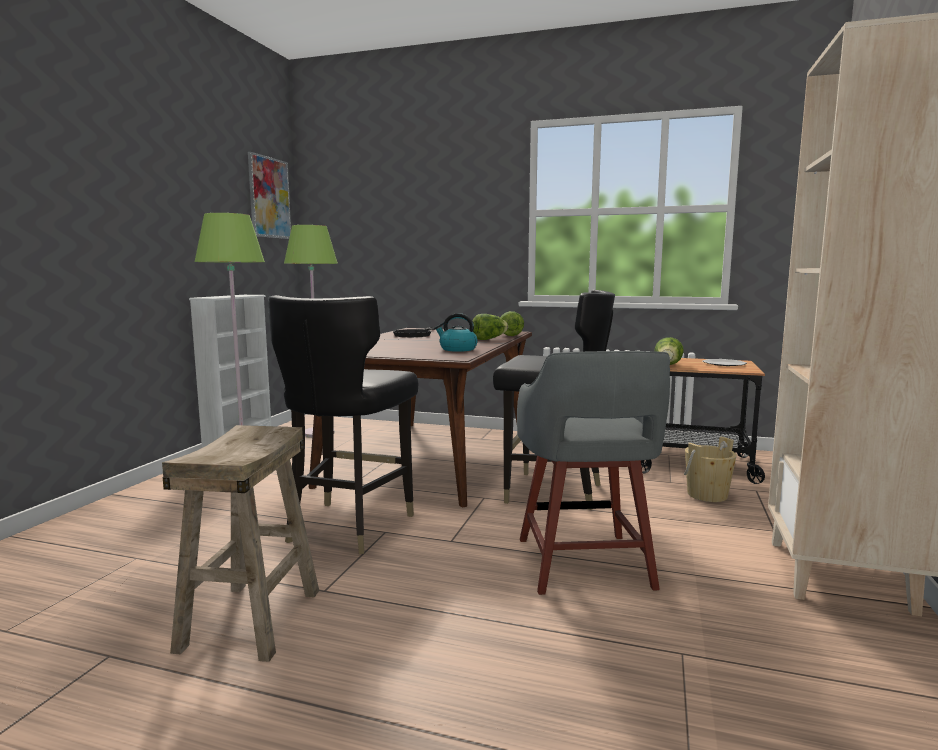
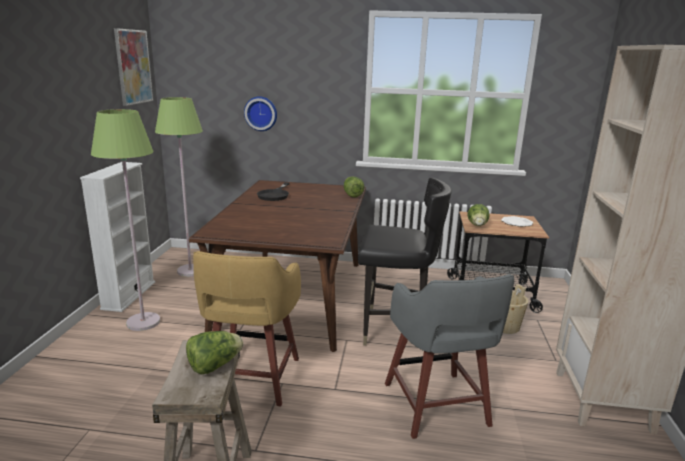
camera: 10 degrees left, 10 degrees up
black chair [268,295,418,554] -> yellow stool [193,251,301,406]
kettle [435,313,478,352] -> none
lettuce [473,314,508,340] -> lettuce moved to [186,331,243,374]
none -> wall clock [244,96,277,131]

